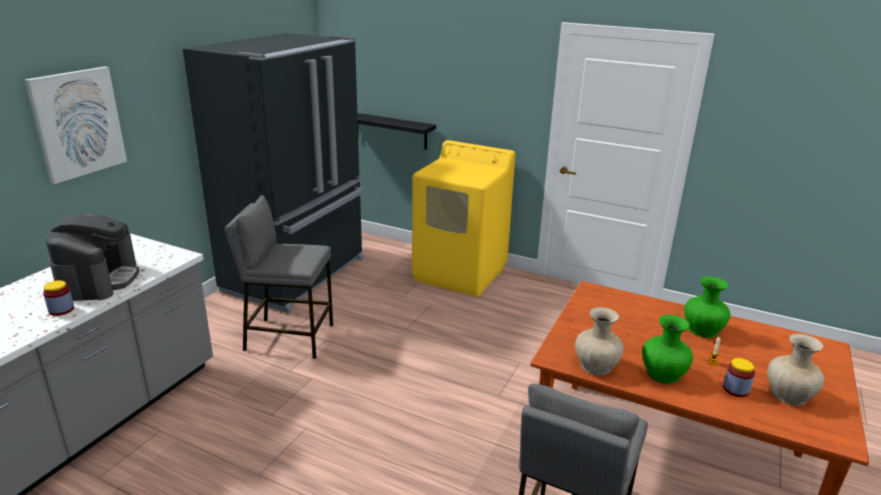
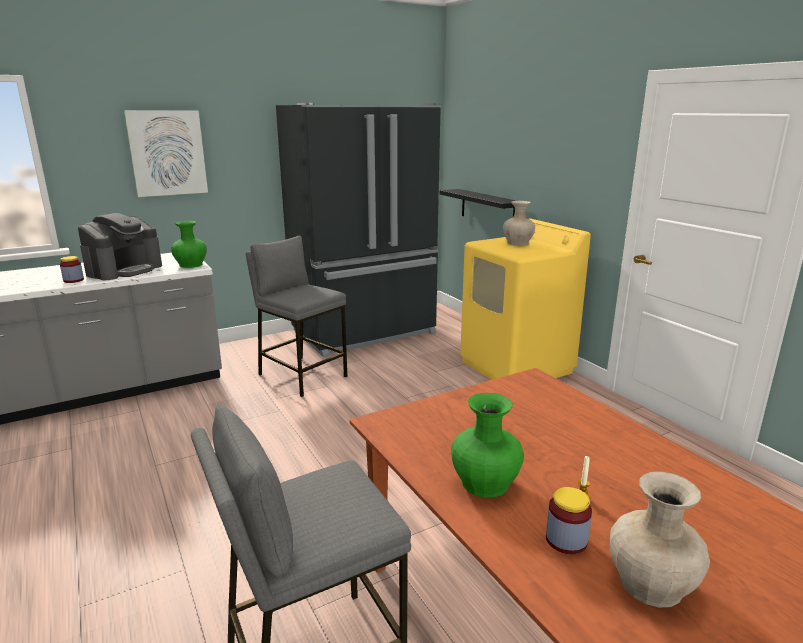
camera: 35 degrees right, 5 degrees down
beige vase [575,307,624,375] -> beige vase moved to [503,201,535,245]
green vase [684,276,731,338] -> green vase moved to [171,221,207,268]

